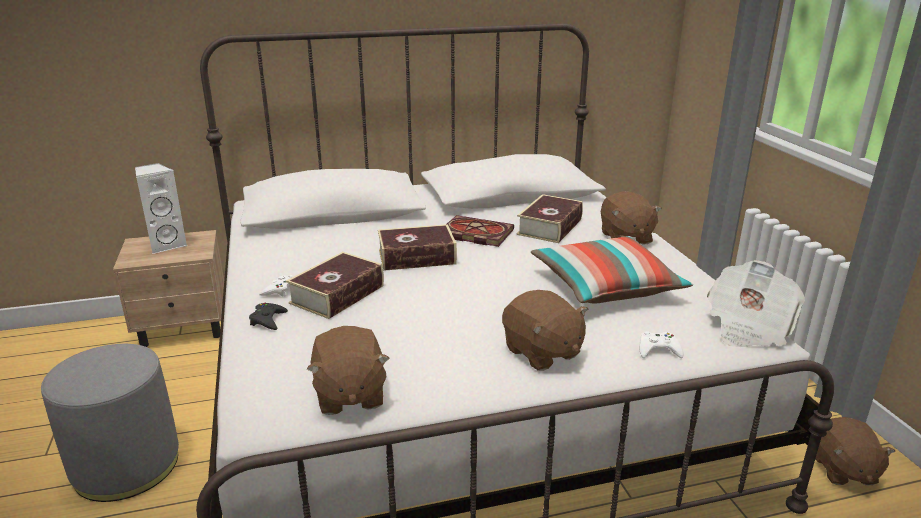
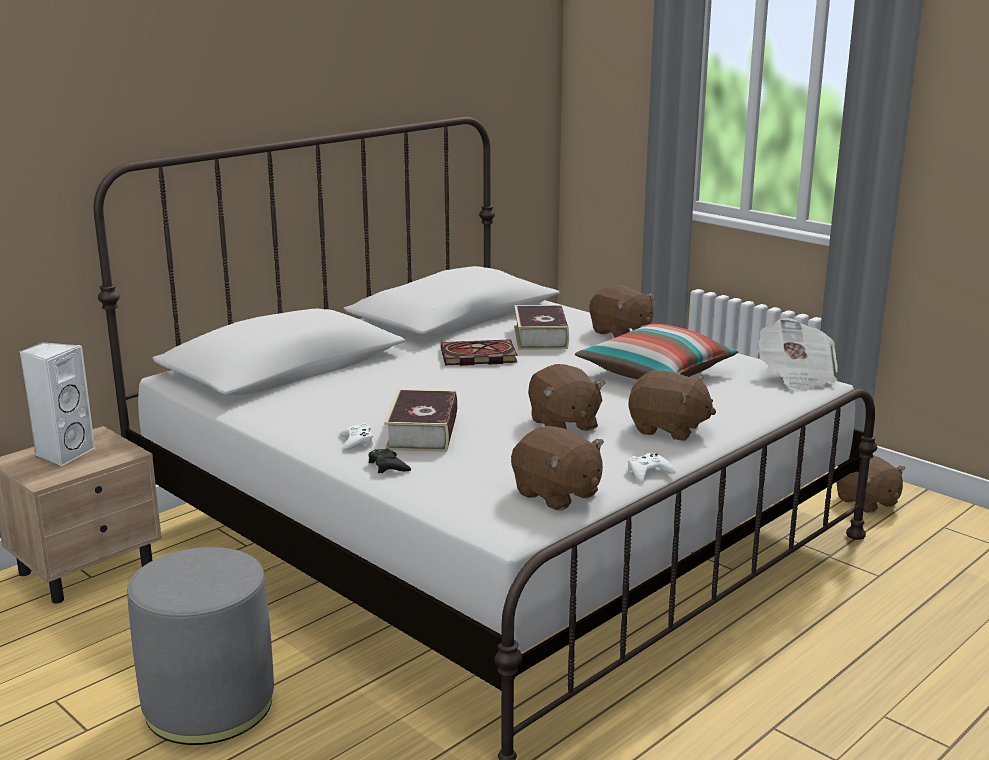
camera: 30 degrees left, 5 degrees down
book [378,224,457,271] -> none
white game controller [640,331,684,358] -> white game controller moved to [628,453,676,482]
none -> brown plush toy [528,364,606,431]

